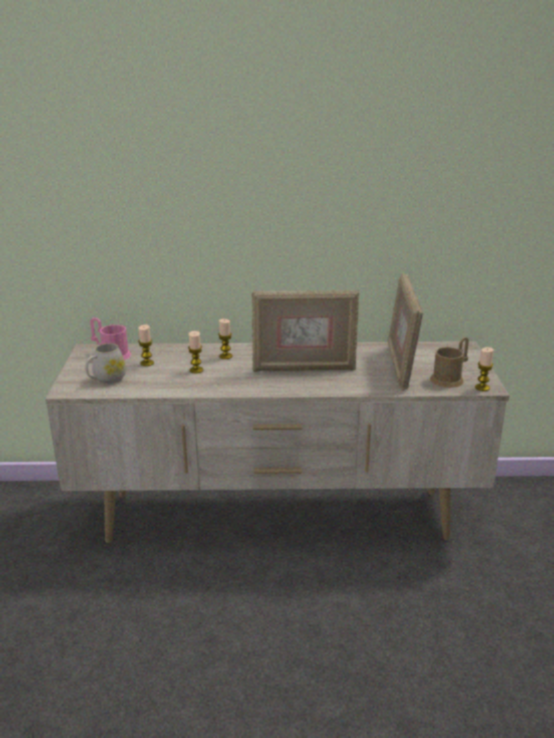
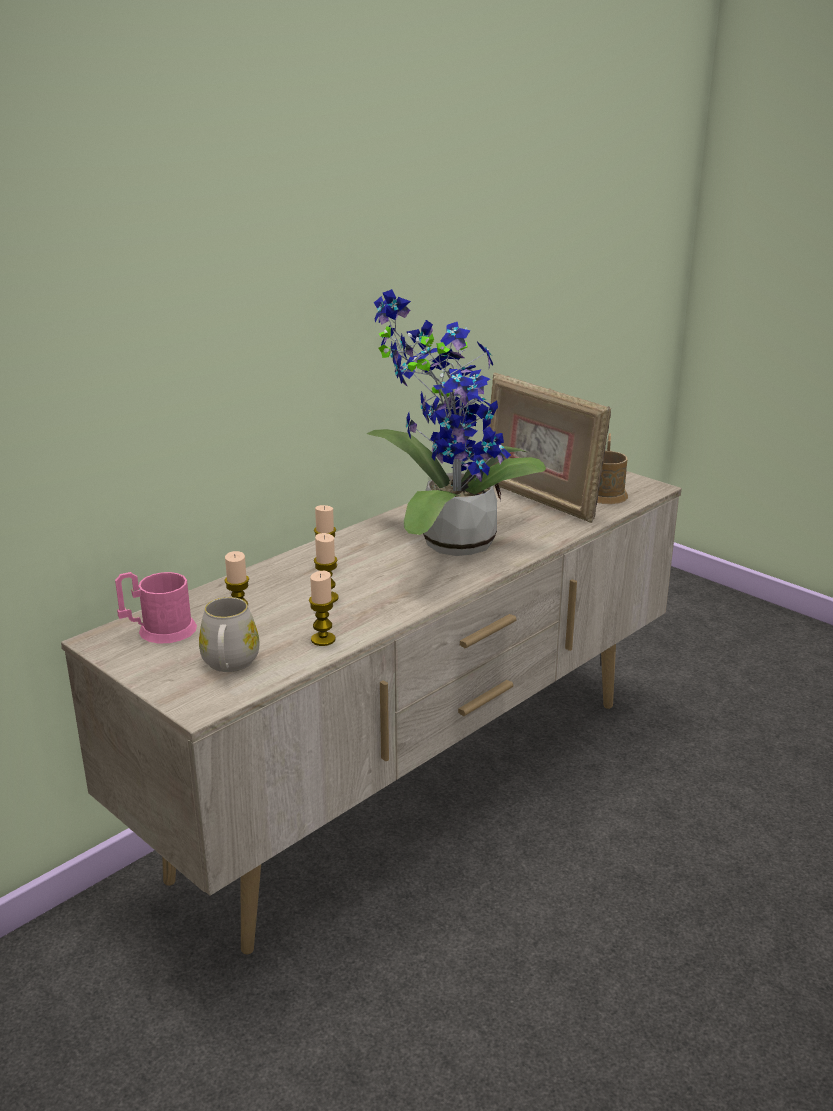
camera: 45 degrees left, 0 degrees up
picture frame [252,290,359,372] -> potted plant [366,289,546,556]
candle [475,347,494,391] -> candle moved to [309,571,336,646]

